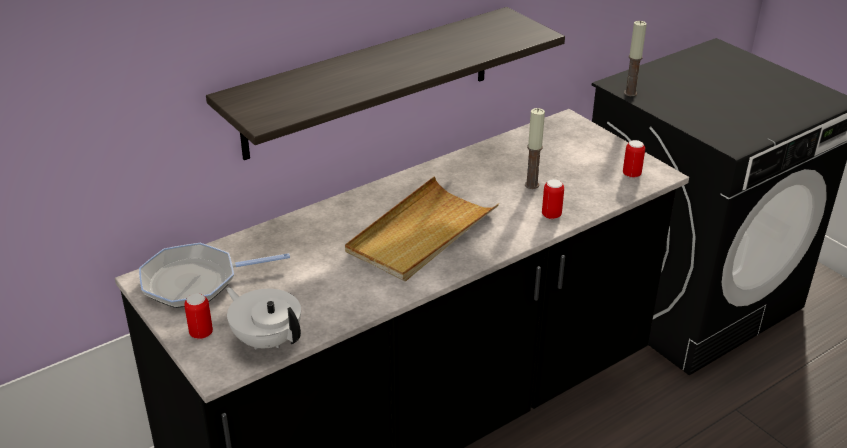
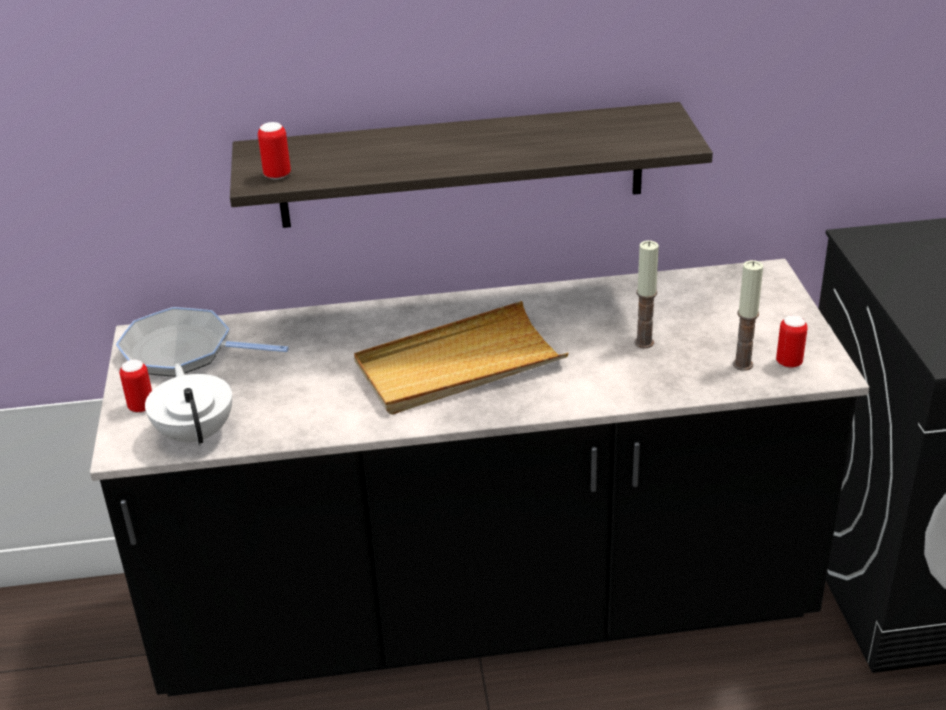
camera: 30 degrees right, 0 degrees up
can [542,179,564,219] -> can moved to [258,122,291,180]
candle [624,21,647,96] -> candle moved to [733,260,763,371]

